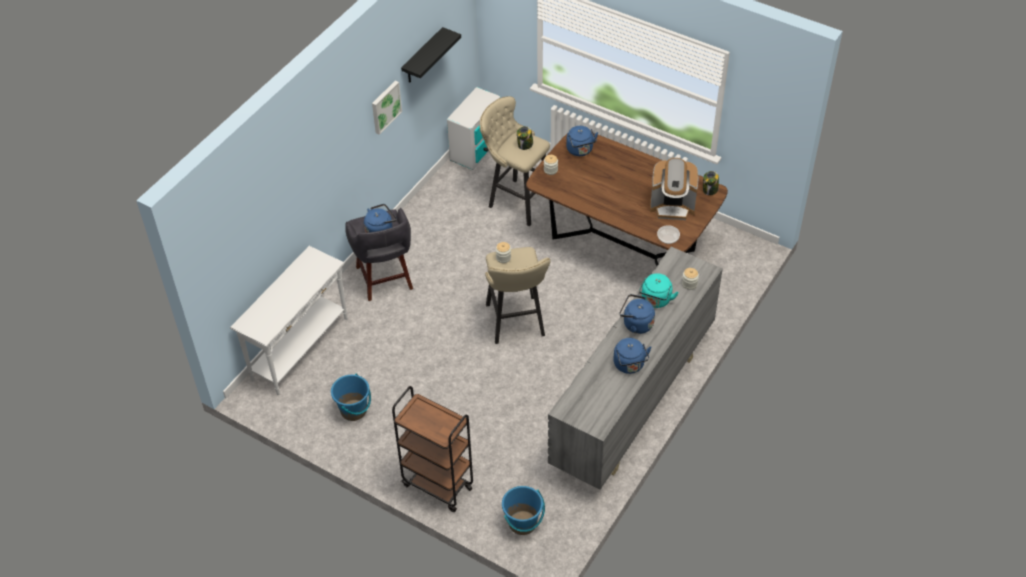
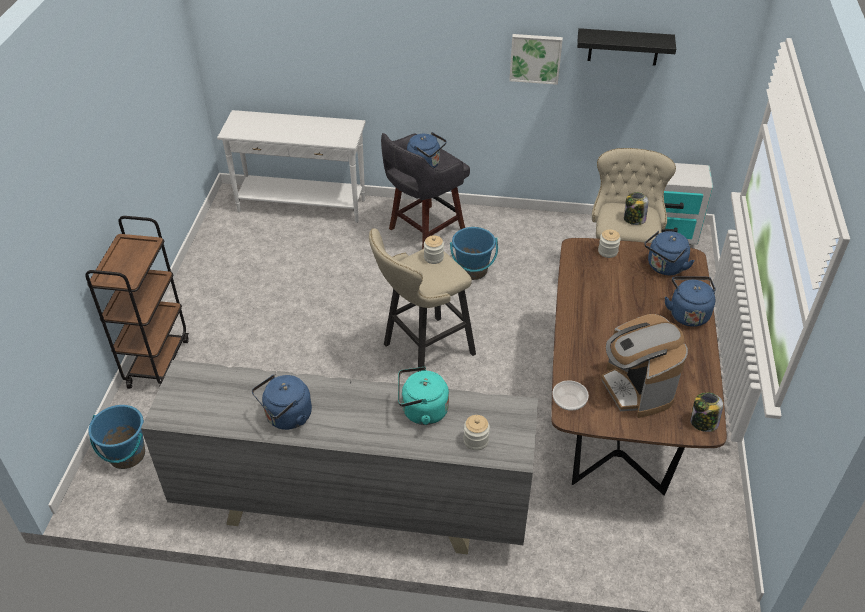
camera: 65 degrees right, 5 degrees down
blue bucket [331,373,371,421] -> blue bucket moved to [450,227,498,280]
blue kettle [619,294,655,334] -> blue kettle moved to [665,277,716,327]

